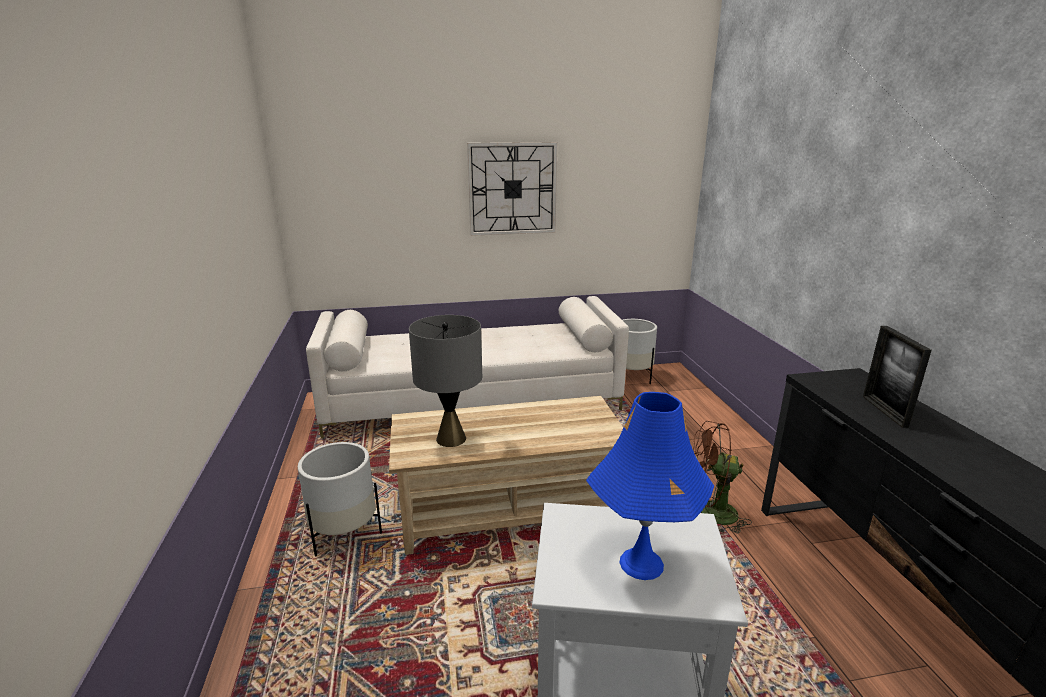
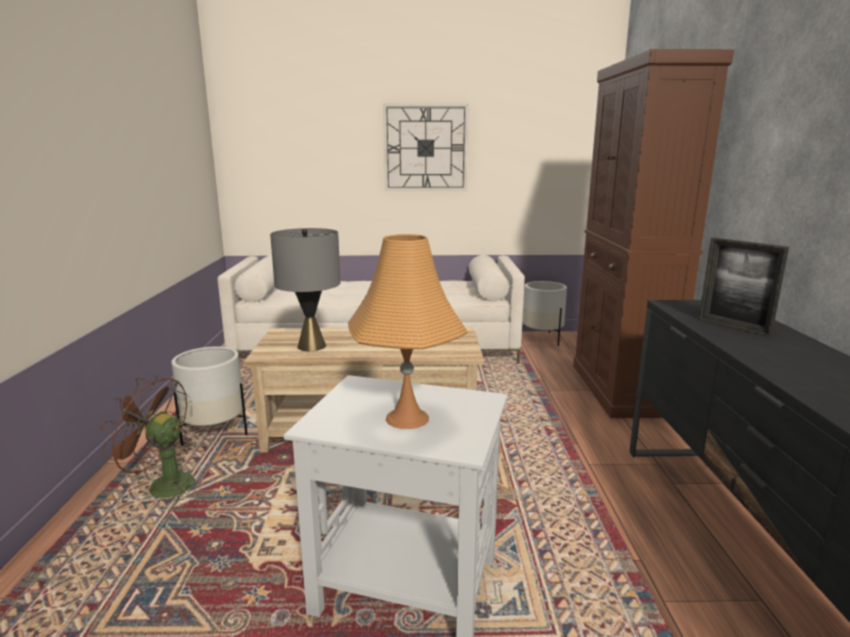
camera: 10 degrees right, 5 degrees down
blue table lamp [586,392,714,580] -> orange table lamp [348,234,468,429]
brown fan [693,421,752,534] -> brown fan moved to [100,375,195,507]
picture frame [863,326,932,428] -> picture frame turned 45 degrees counterclockwise [699,238,789,337]
none -> brown cabinet [573,49,734,418]

